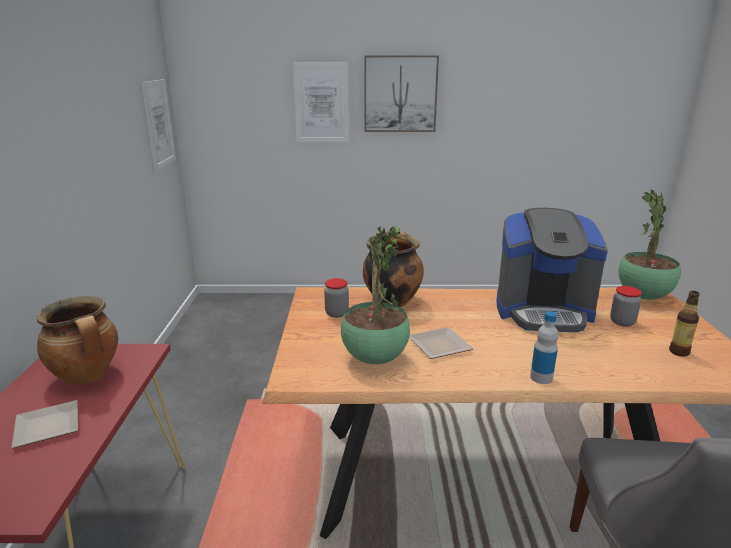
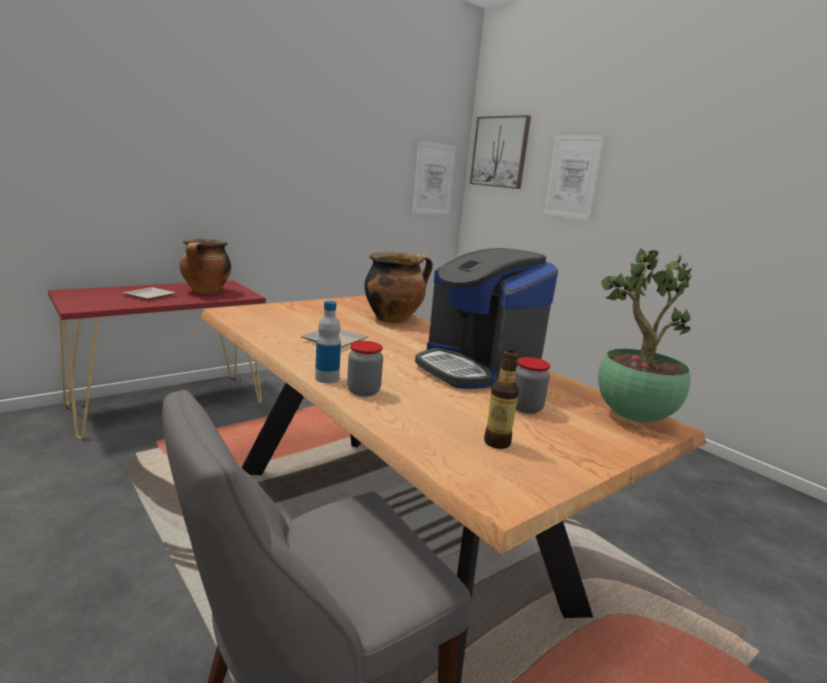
camera: 50 degrees right, 5 degrees down
jar [324,278,349,318] -> jar moved to [347,341,383,397]
potted plant [341,226,410,364] -> none
picture [364,55,439,132] -> picture moved to [470,115,531,189]

